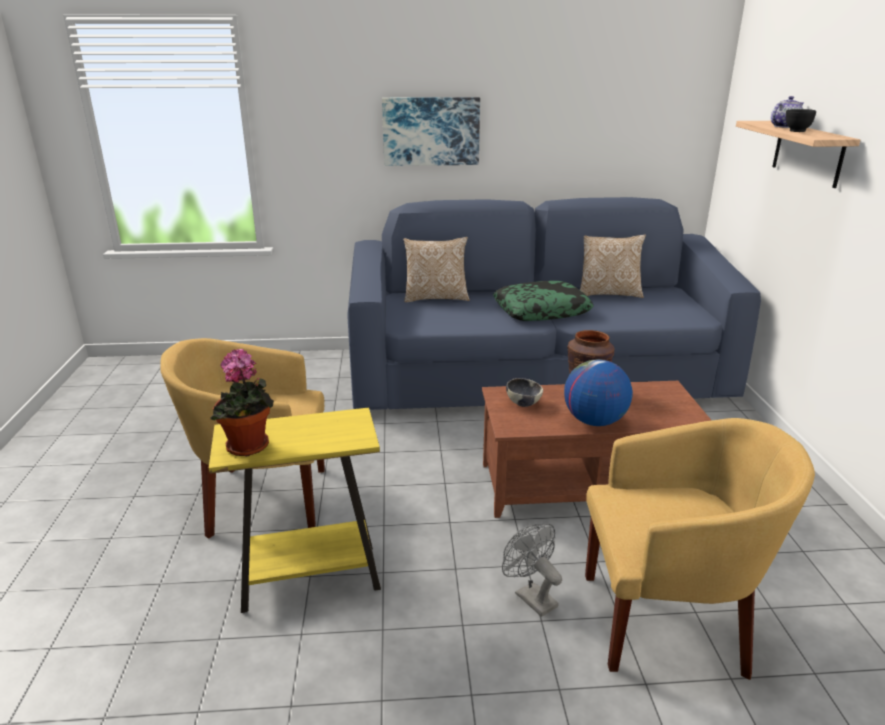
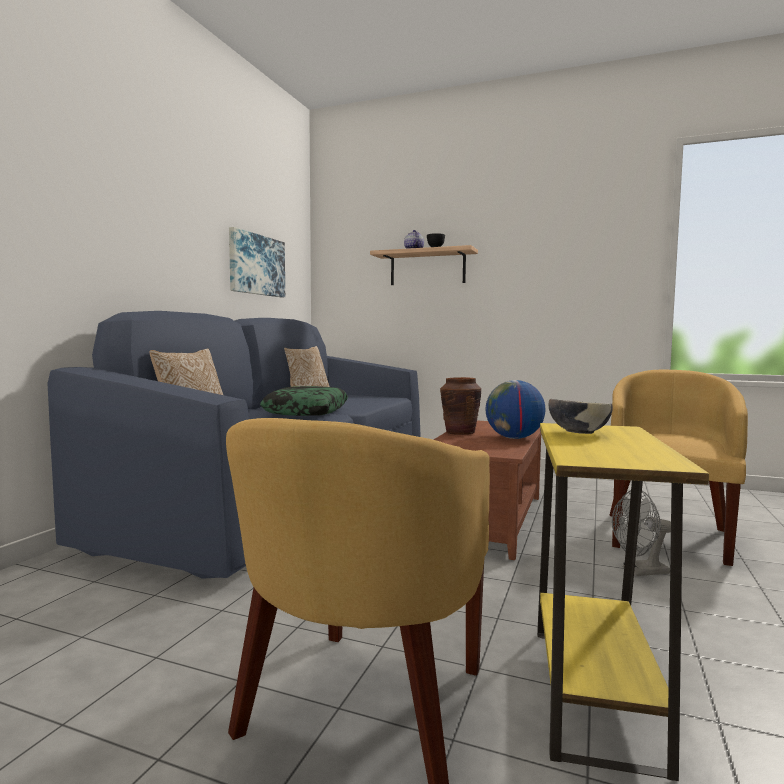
camera: 65 degrees left, 20 degrees down
potted plant [210,349,274,456] -> none
picture [382,97,480,166] -> picture moved to [229,227,285,297]
bowl [506,378,543,407] -> bowl moved to [549,399,613,434]

